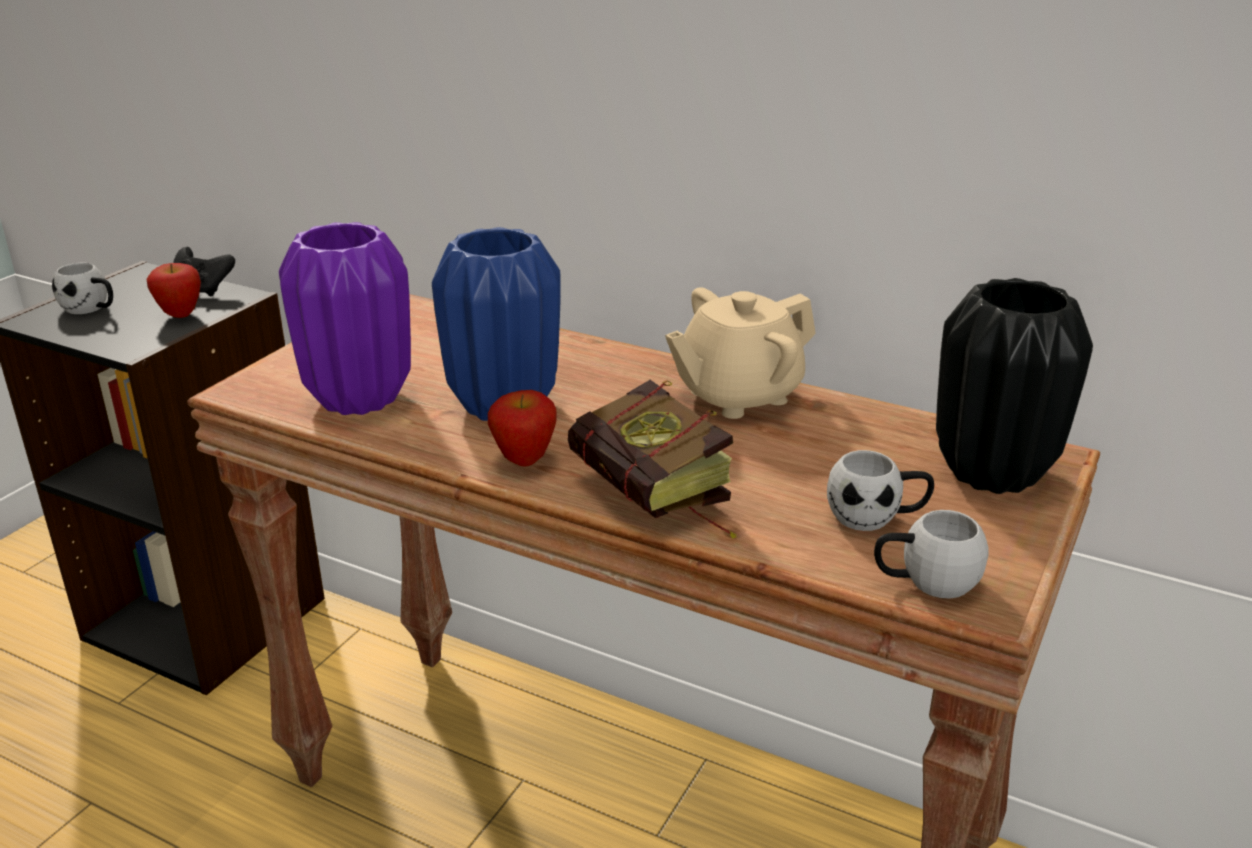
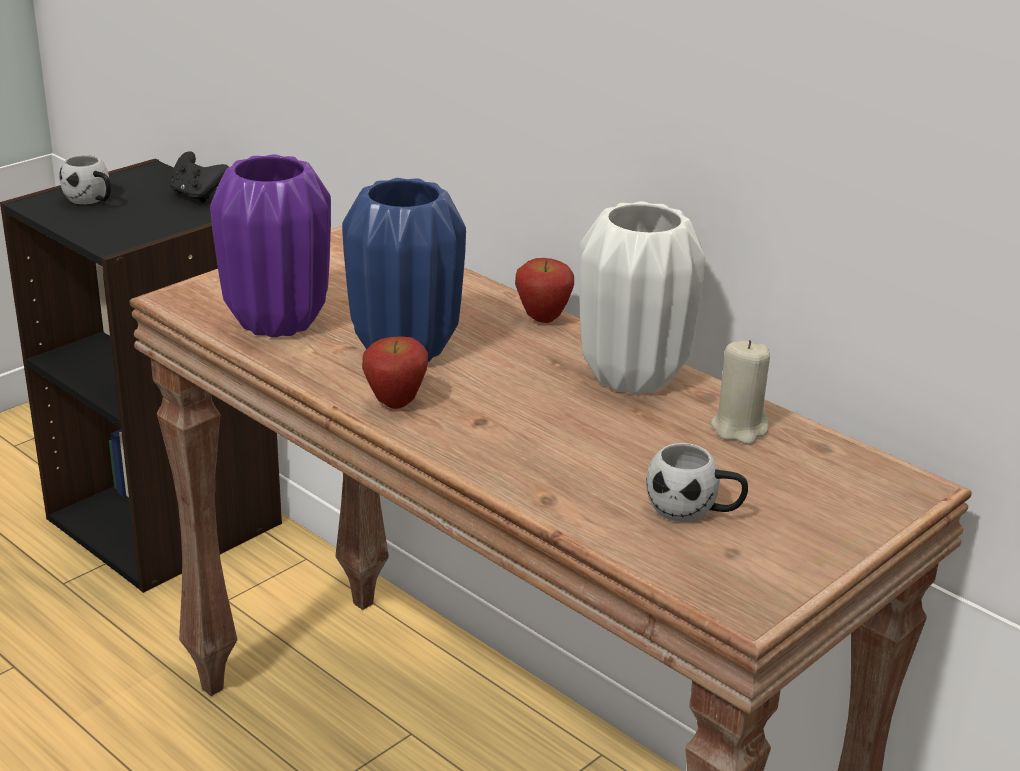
camera: 15 degrees right, 0 degrees up
apple [146,263,201,318] -> apple moved to [515,258,574,323]
book [568,380,737,539] -> none
beige teapot [665,287,816,419] -> white vase [579,201,706,394]
white mug [874,510,989,598] -> none
black vase [936,278,1093,494] -> none
none -> beige candle [711,340,770,445]

